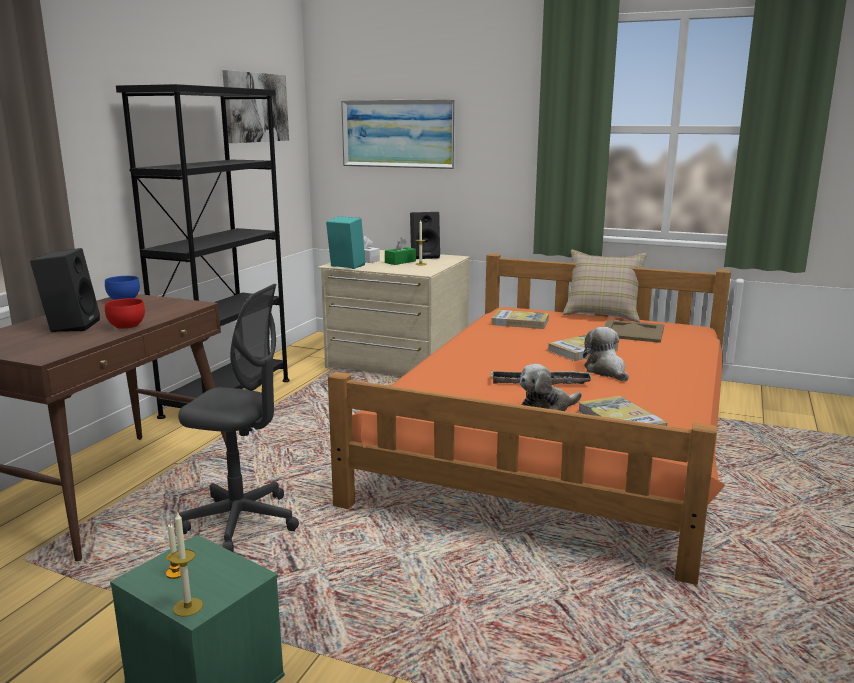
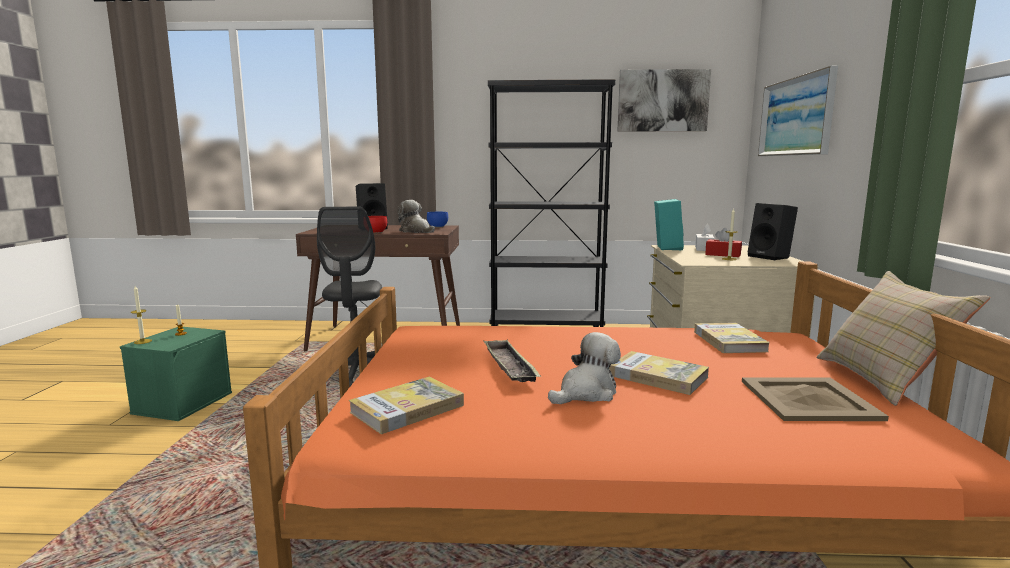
camera: 70 degrees right, 5 degrees down
green tissue box [385,238,416,265] -> red tissue box [705,228,742,257]
plush toy [520,364,582,411] -> plush toy moved to [398,200,435,233]

